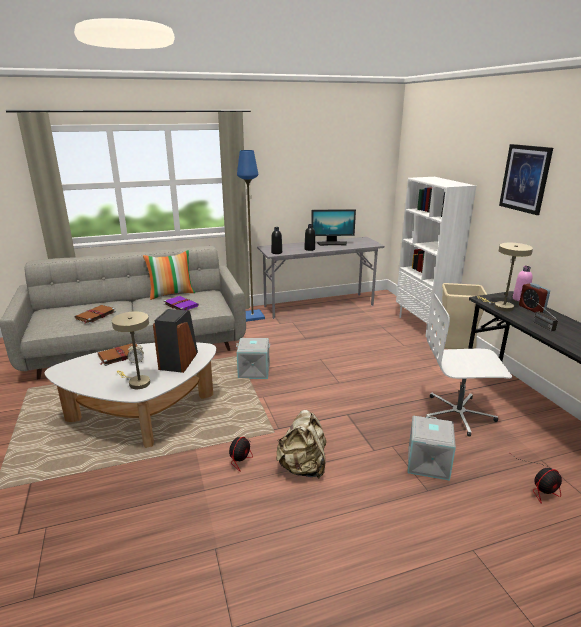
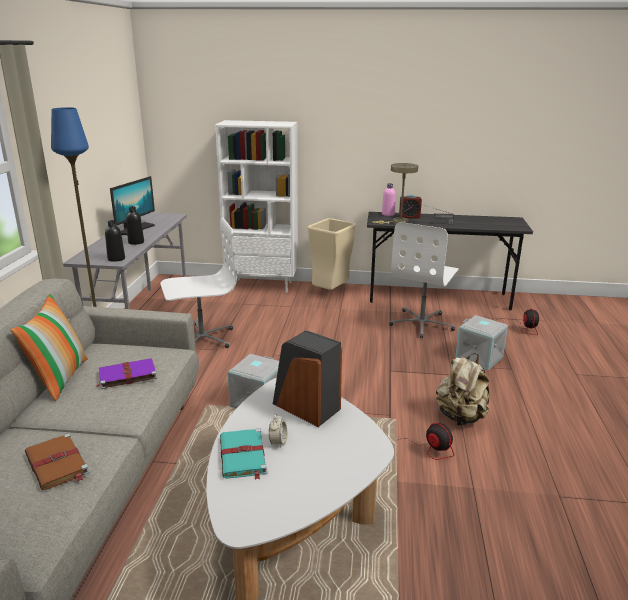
camera: 65 degrees left, 0 degrees up
brown book [98,343,138,366] -> turquoise book [220,428,267,480]
beige table lamp [112,311,150,389] -> none
picture [499,144,553,215] -> none
none -> white office chair [160,217,237,348]

